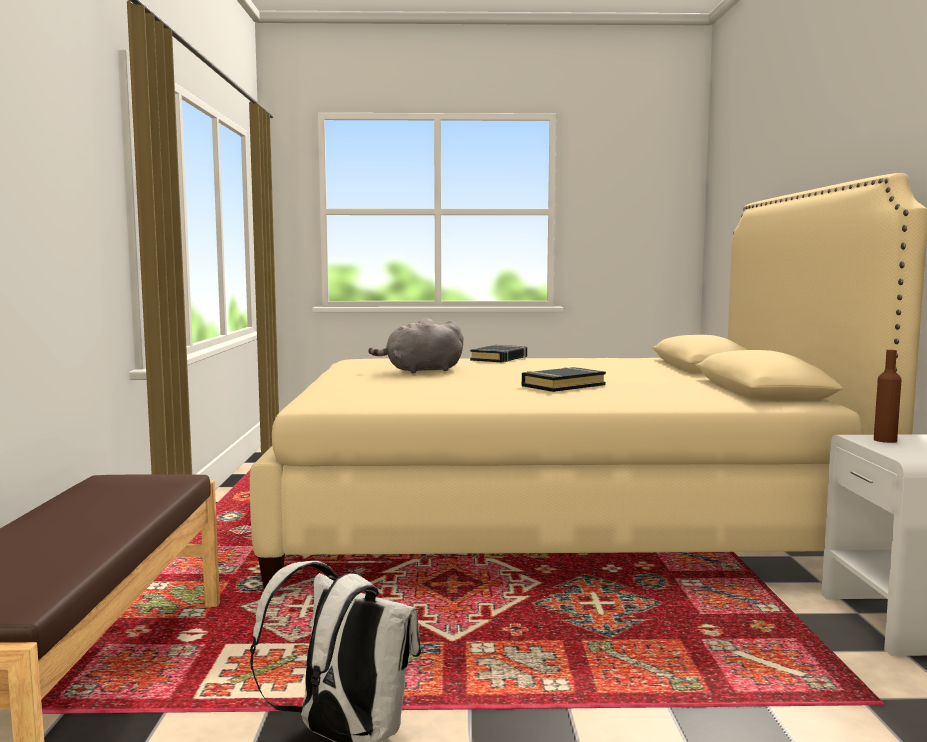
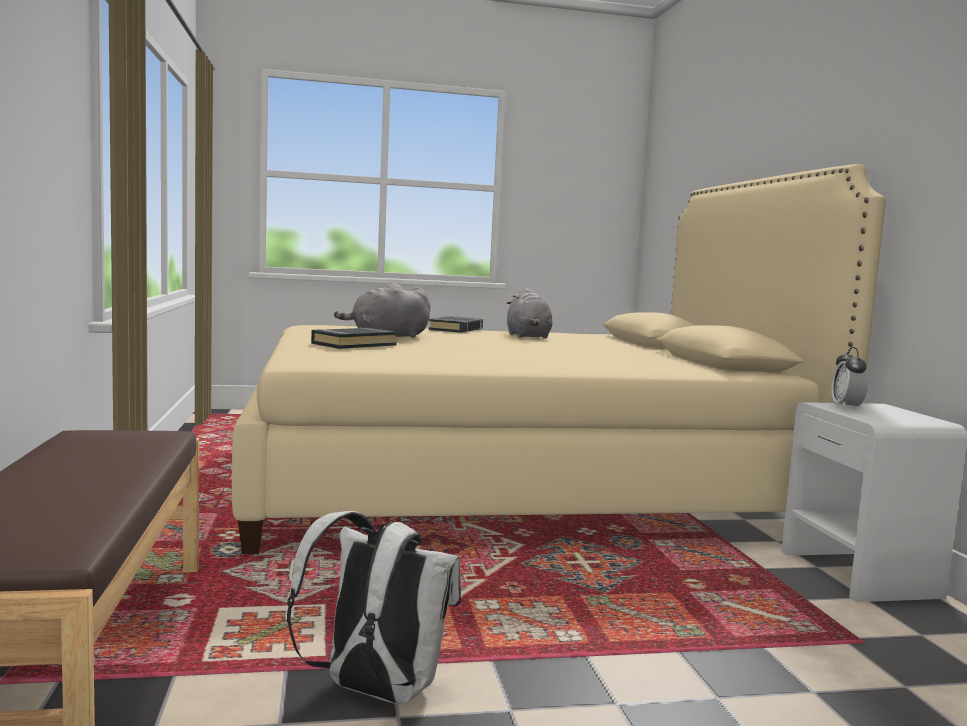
camera: 10 degrees left, 0 degrees up
black book [522,367,606,392] -> black book moved to [311,327,397,349]
brown bottle [874,350,902,443] -> alarm clock [831,347,869,409]
none -> grey plush toy [506,288,552,339]

